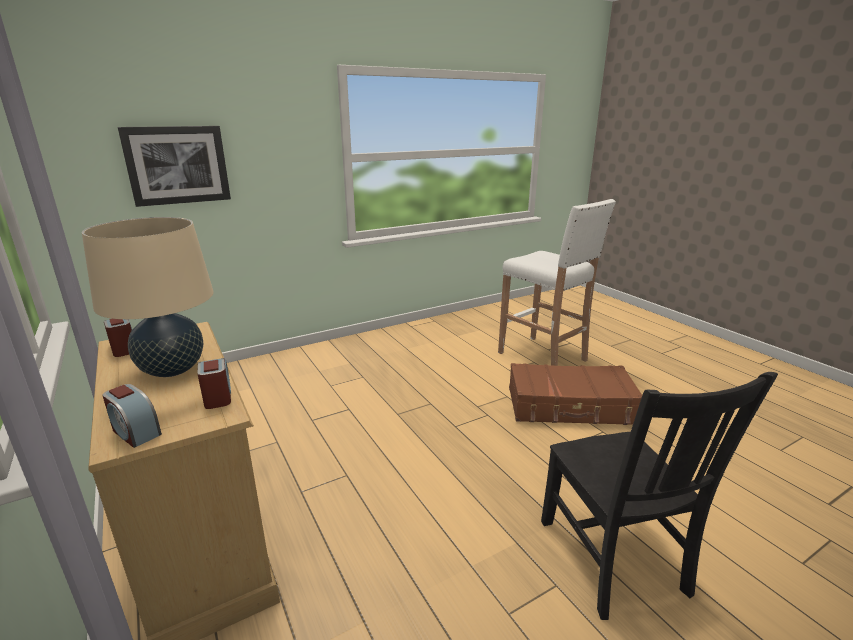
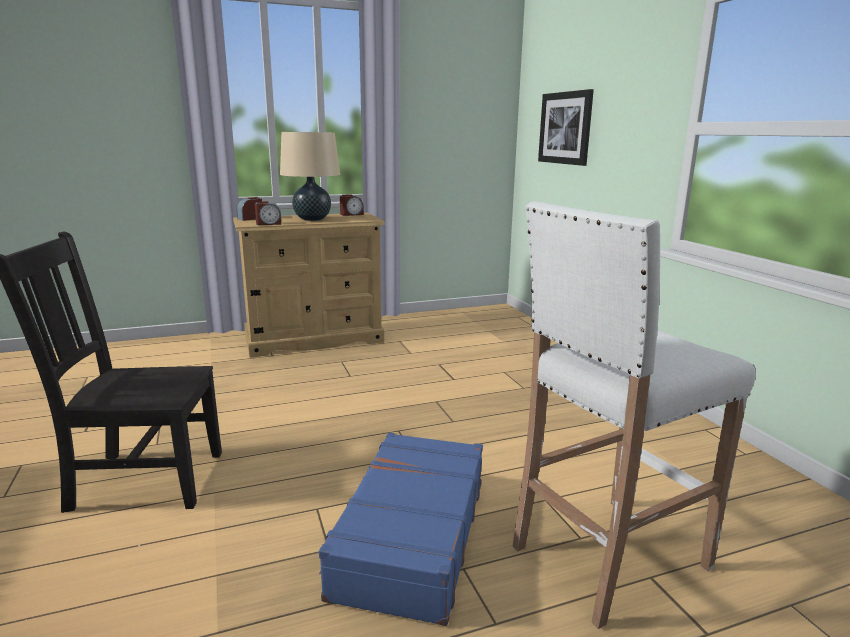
camera: 100 degrees right, 5 degrees down
brown suitcase [509,363,642,425] -> blue suitcase [319,433,483,626]

